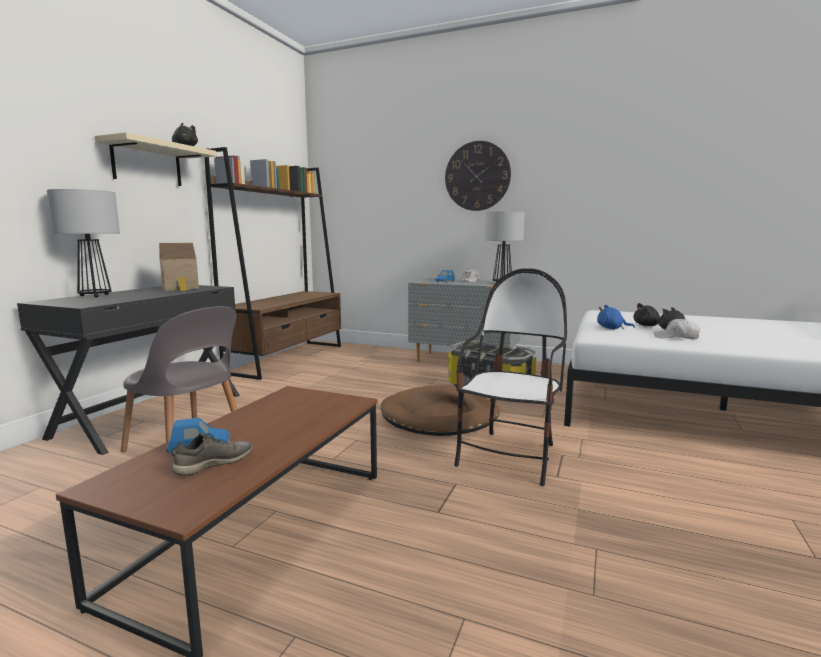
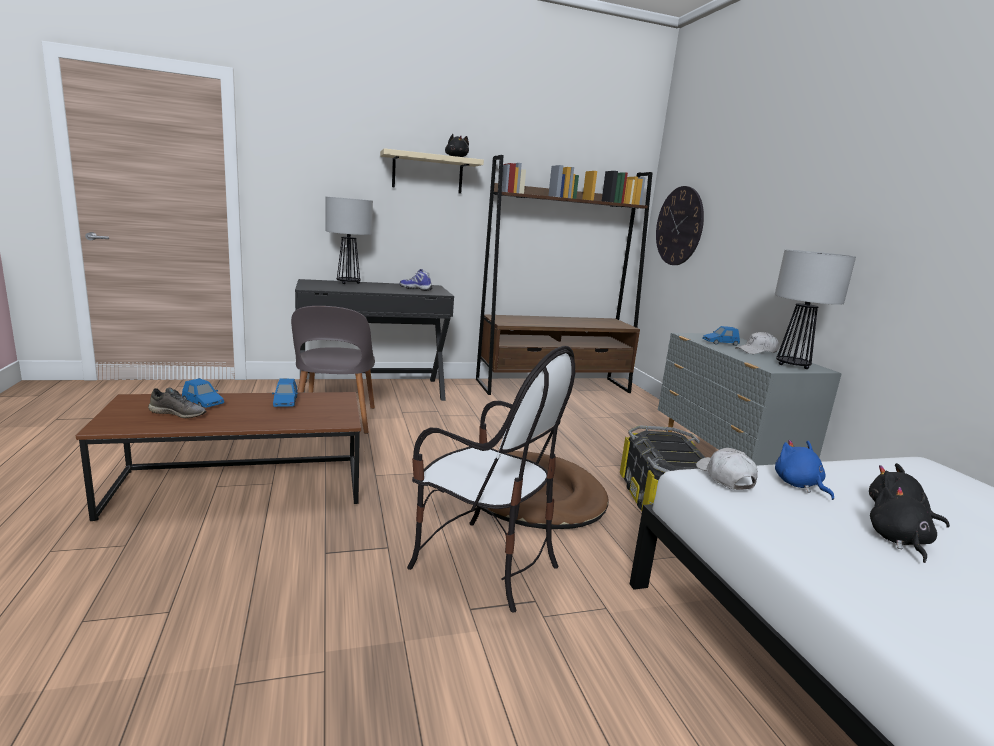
camera: 50 degrees right, 5 degrees up
toy house [159,243,199,291] -> shoe [400,269,432,291]
wall clock [445,141,511,211] -> wall clock moved to [656,186,704,265]
chair [454,268,567,486] -> chair turned 45 degrees clockwise [407,346,575,613]
white cap [654,318,700,339] -> white cap moved to [696,448,758,490]
none -> blue toy car [272,379,298,407]

